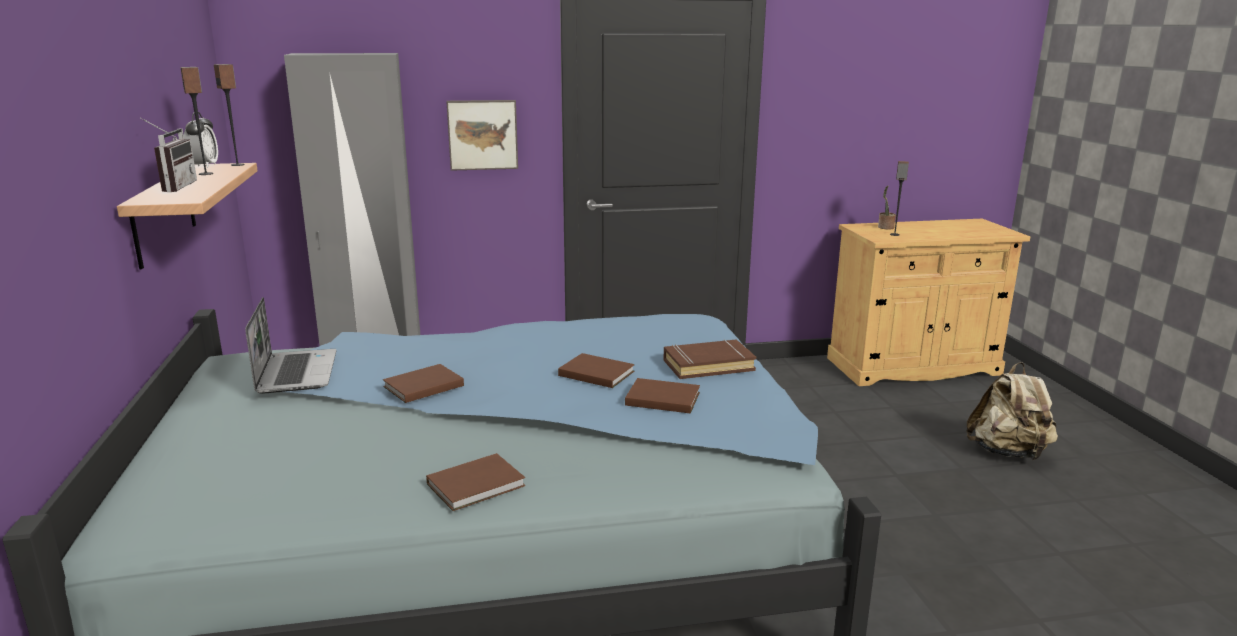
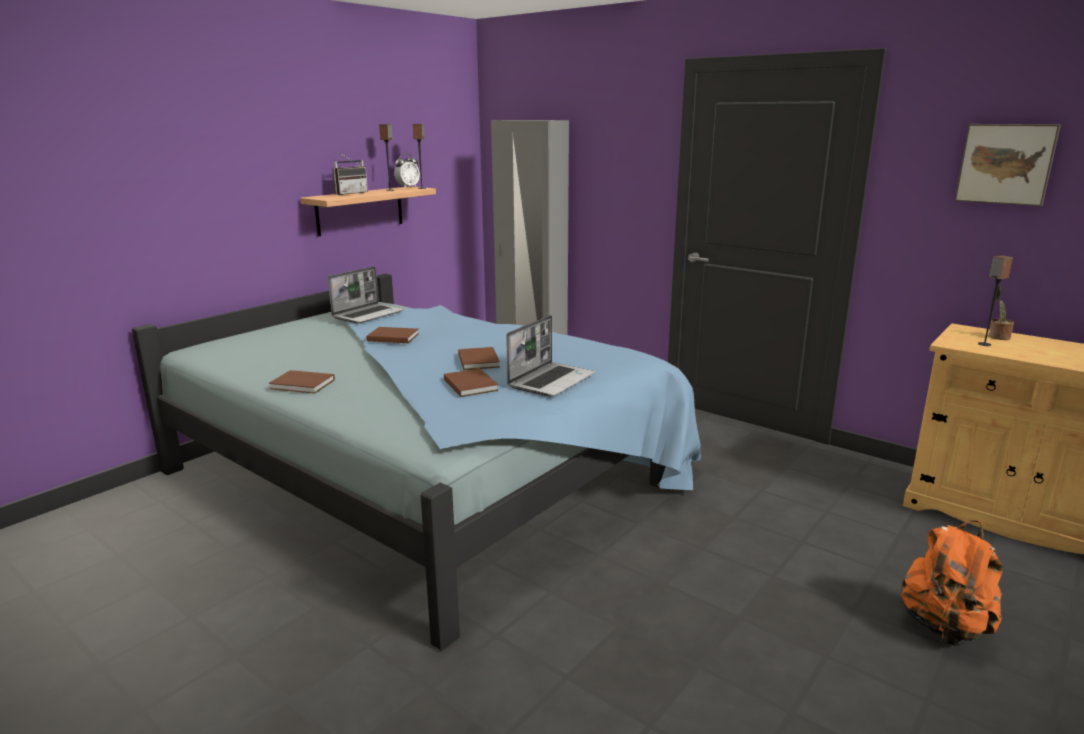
camera: 50 degrees right, 0 degrees up
picture [446,100,518,171] -> picture moved to [955,124,1061,206]
brown book [664,339,756,379] -> laptop [506,315,595,397]
beige backpack [966,362,1058,460] -> orange backpack [901,520,1003,645]

